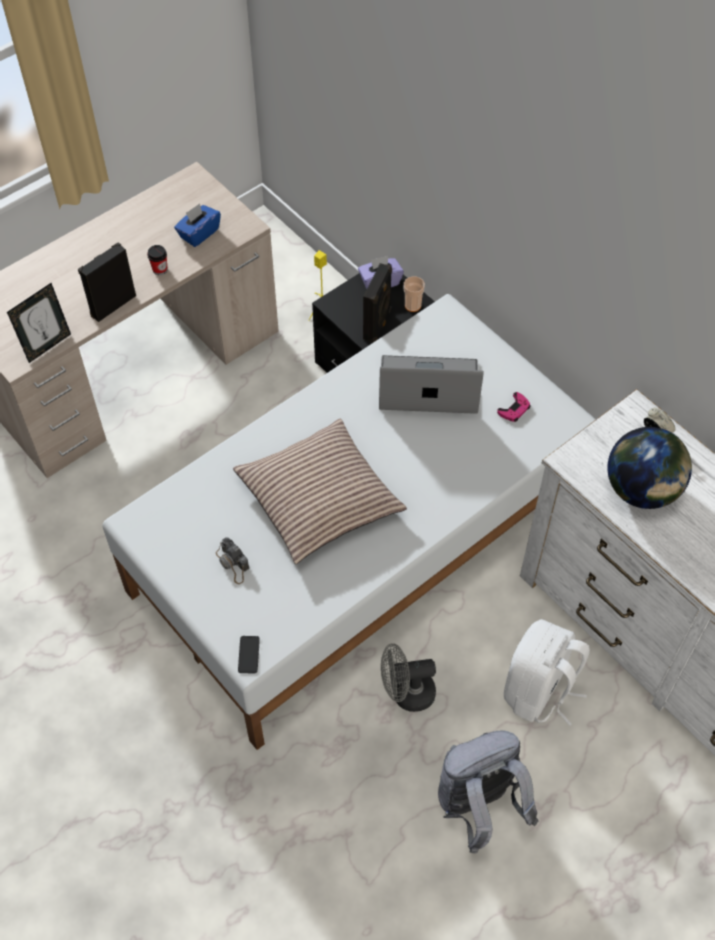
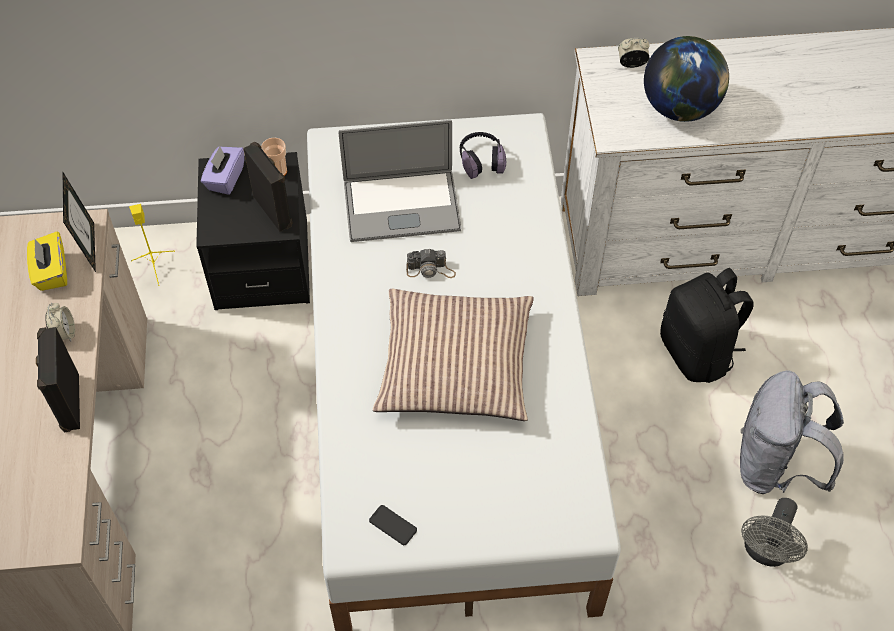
camera: 55 degrees left, 0 degrees up
picture frame [7,283,71,363] -> picture frame moved to [63,173,96,272]
cup [147,245,167,275] -> alarm clock [45,303,75,342]
blue tissue box [174,203,221,247] -> yellow tissue box [27,232,67,291]
camera [216,537,249,584] -> camera moved to [406,248,456,278]
phone [238,636,260,673] -> phone moved to [369,505,417,545]
laptop [379,355,484,414] -> laptop turned 135 degrees counterclockwise [338,120,461,242]
grey fan [381,643,436,712] -> grey fan moved to [741,498,808,567]
pink game controller [497,392,531,422] -> headphones [460,132,506,179]
white backpack [504,619,590,726] -> black backpack [660,268,754,383]

